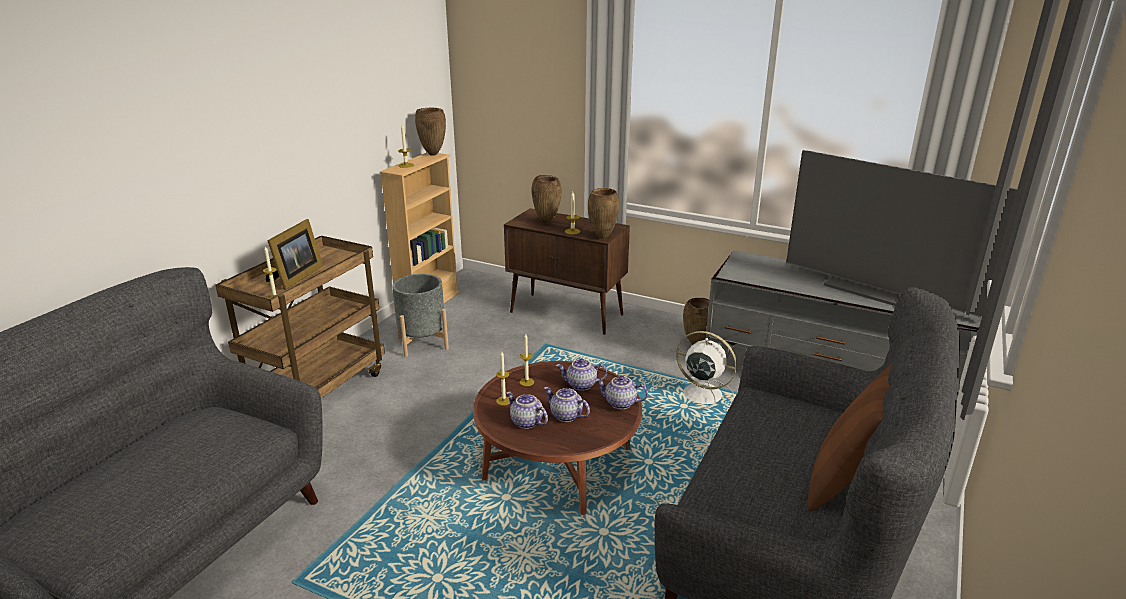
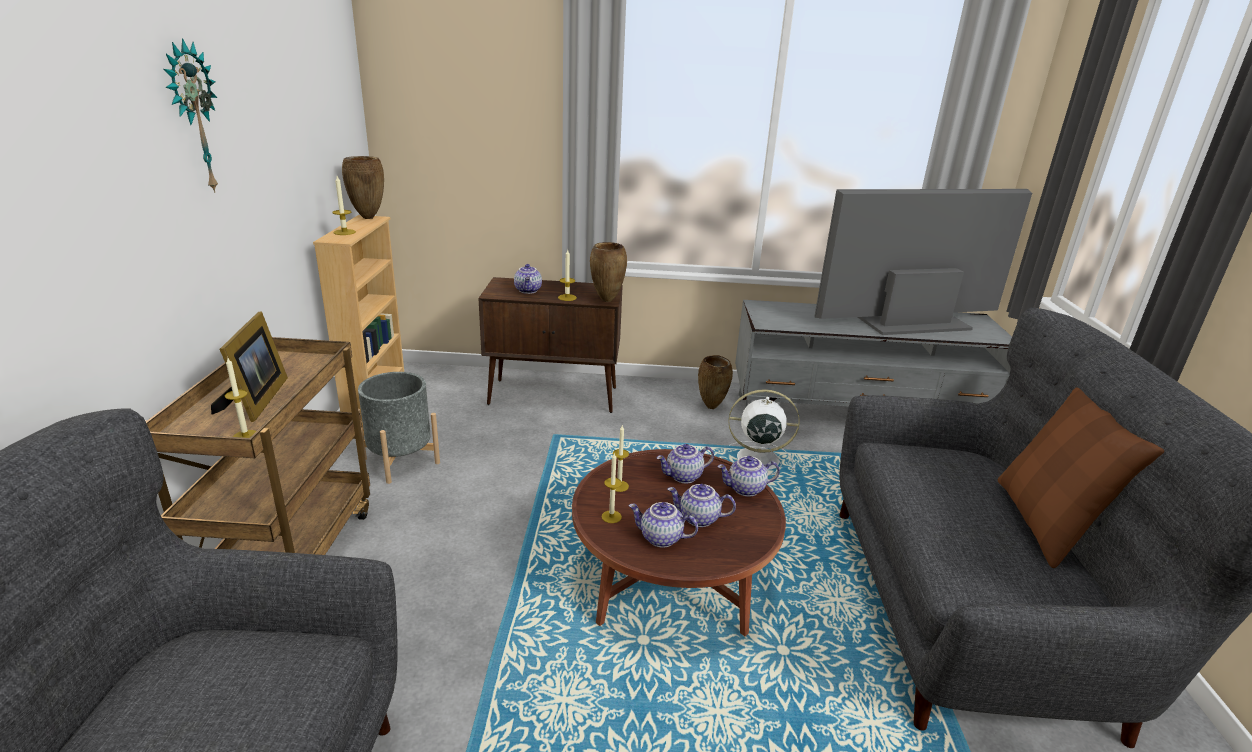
camera: 25 degrees left, 0 degrees up
brown vase [531,175,562,224] -> teapot [514,264,542,294]
television [786,150,1017,317] -> television turned 150 degrees clockwise [814,189,1032,335]
none -> wall clock [164,38,218,193]

